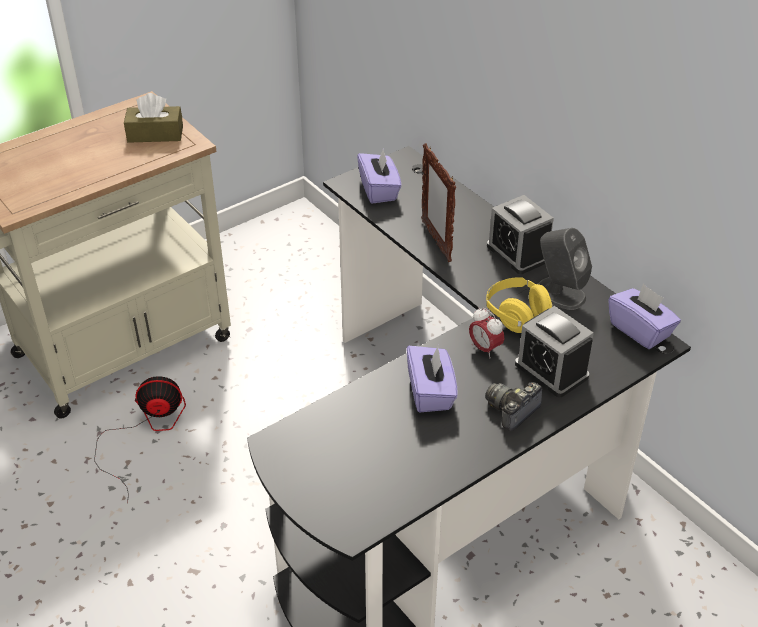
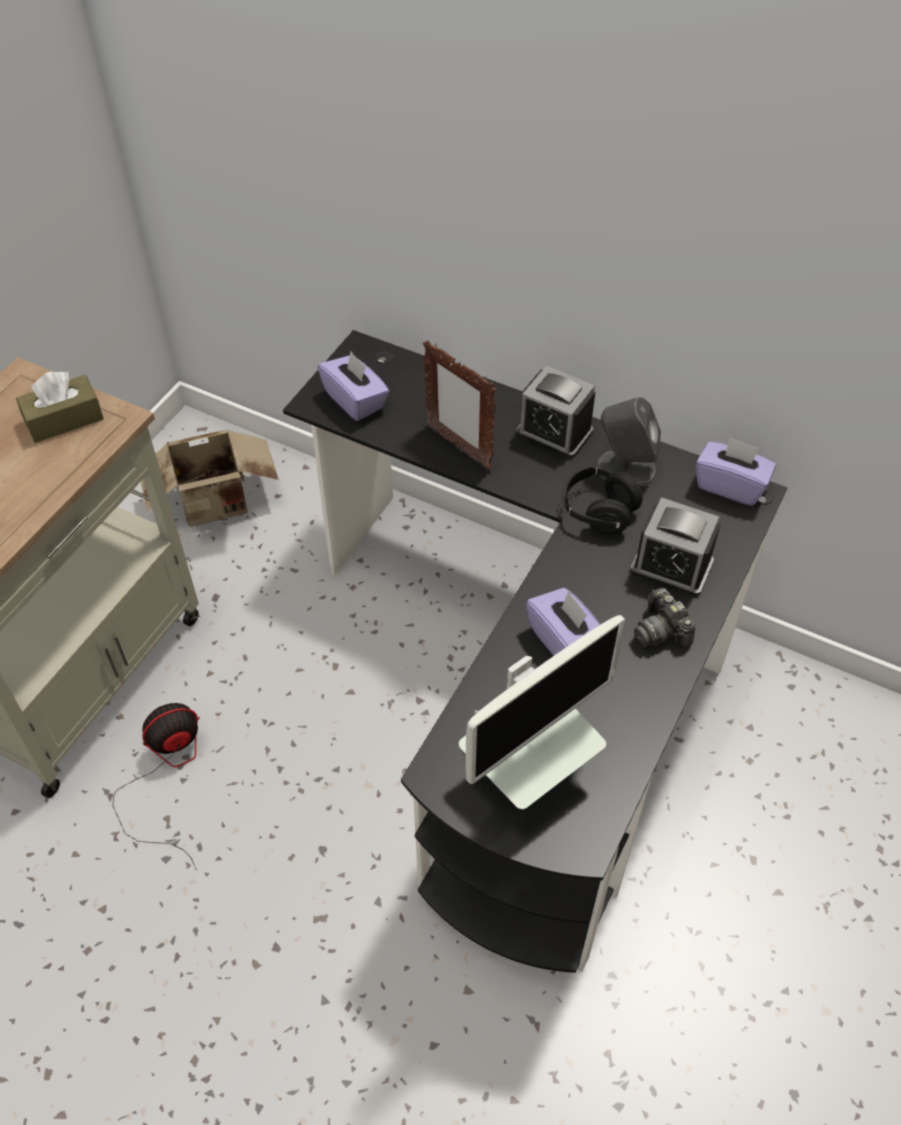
camera: 25 degrees left, 10 degrees up
alarm clock [469,308,504,358] -> none
camera [485,382,542,431] -> camera turned 45 degrees counterclockwise [634,588,695,648]
yellow headphones [486,277,553,333] -> black headphones [562,467,643,534]
none -> cardboard box [141,430,279,527]
none -> monitor [459,615,625,809]

